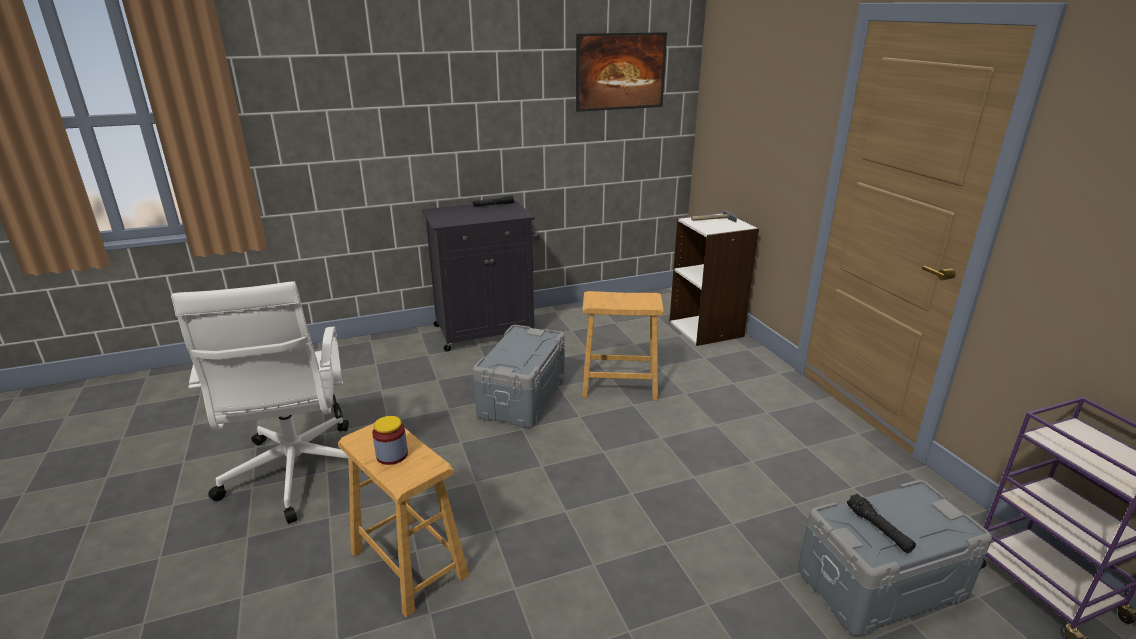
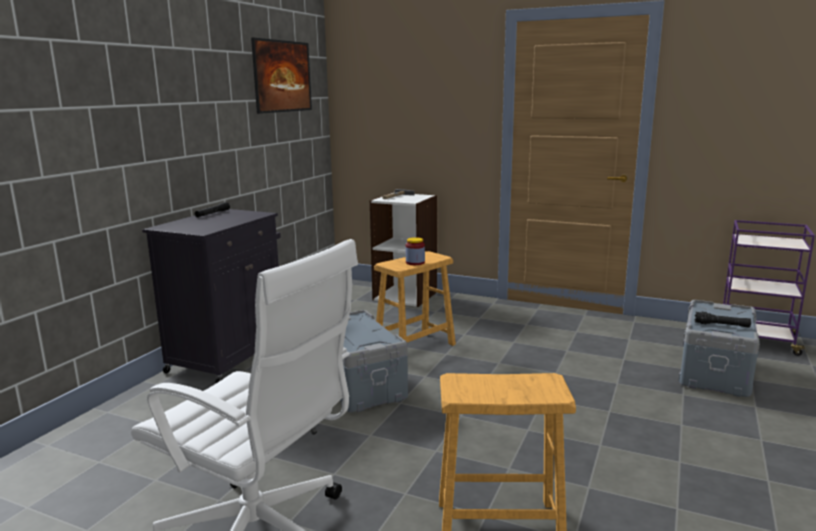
camera: 45 degrees left, 10 degrees down
jar [372,416,408,465] -> jar moved to [406,237,425,265]

